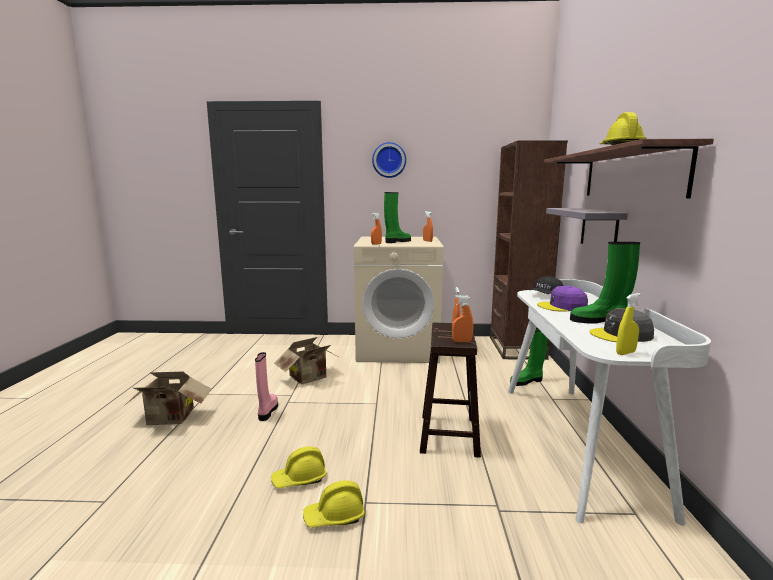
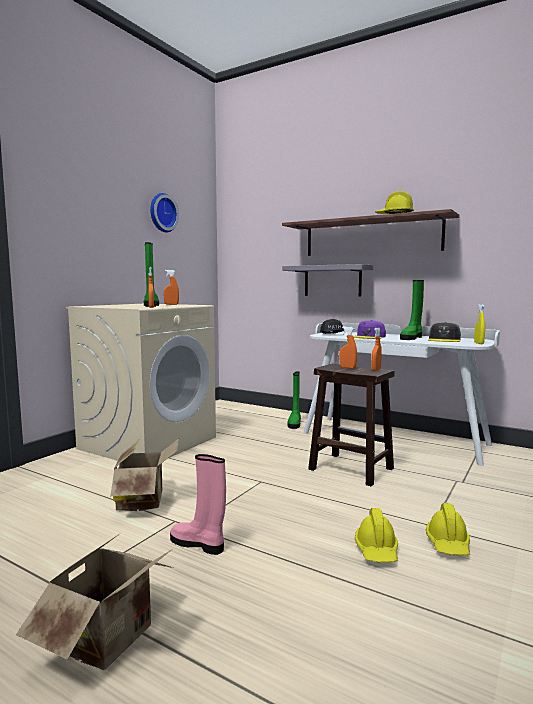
camera: 60 degrees left, 5 degrees down
wall clock [372,142,406,178] -> wall clock moved to [150,193,179,233]
brown bookcase [490,140,568,360] -> none

